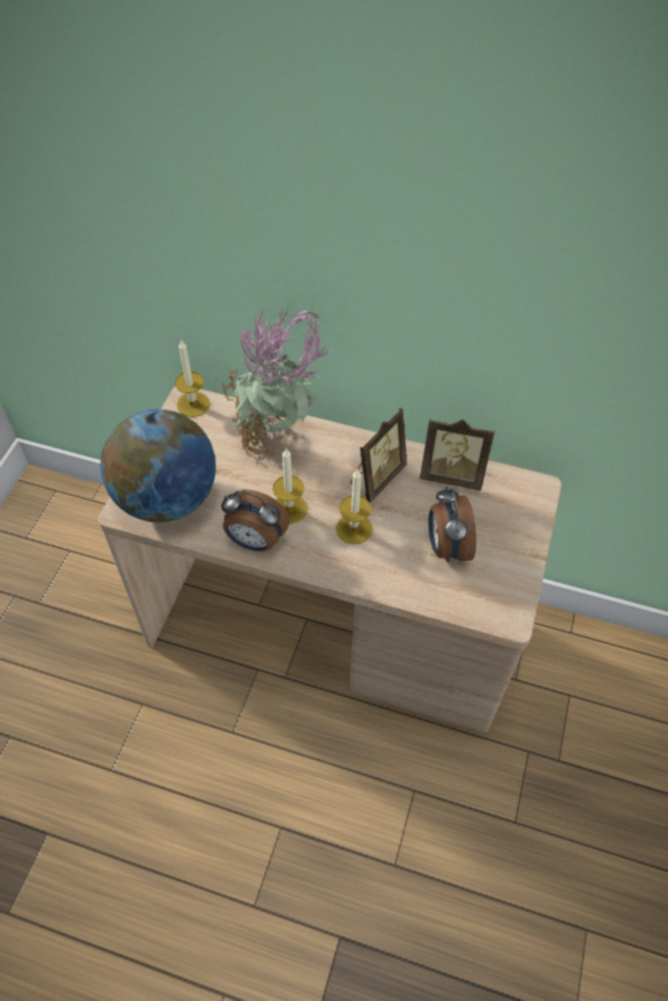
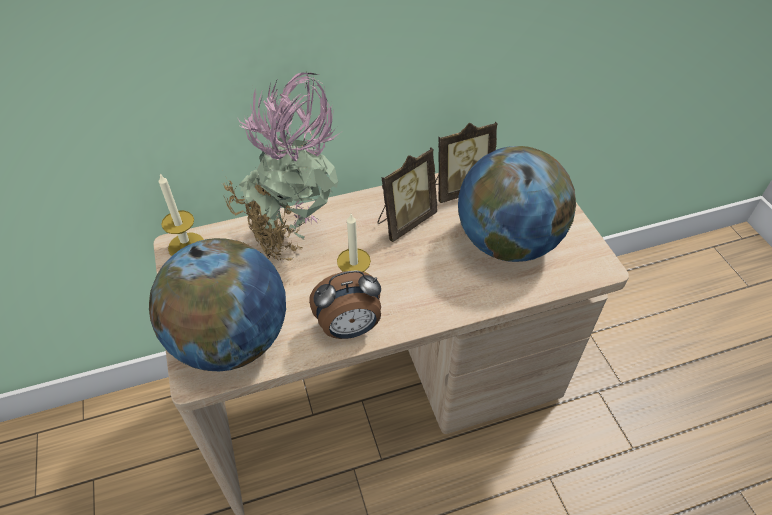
camera: 35 degrees left, 5 degrees down
candle [336,469,373,544] -> none
picture frame [350,408,407,503] -> picture frame turned 45 degrees clockwise [378,147,437,242]
alarm clock [428,486,476,562] -> globe [458,146,576,262]

